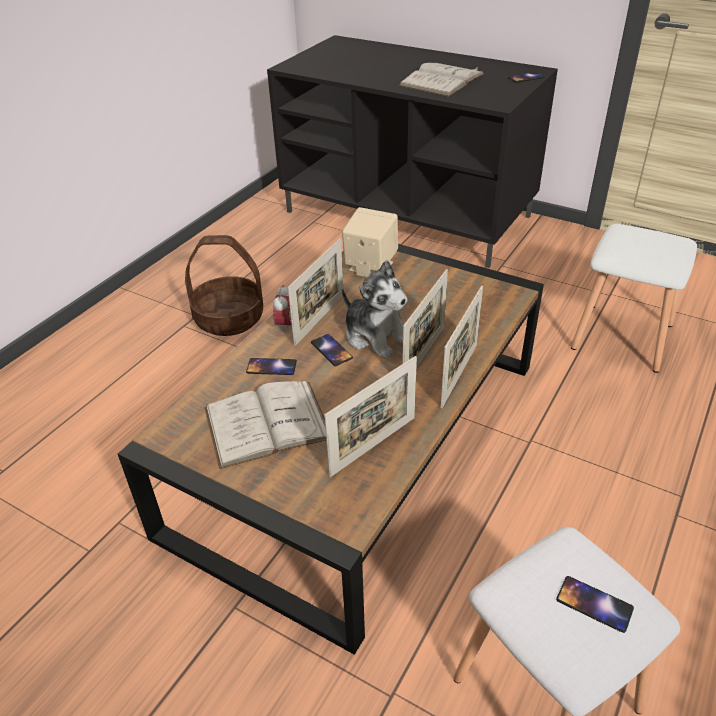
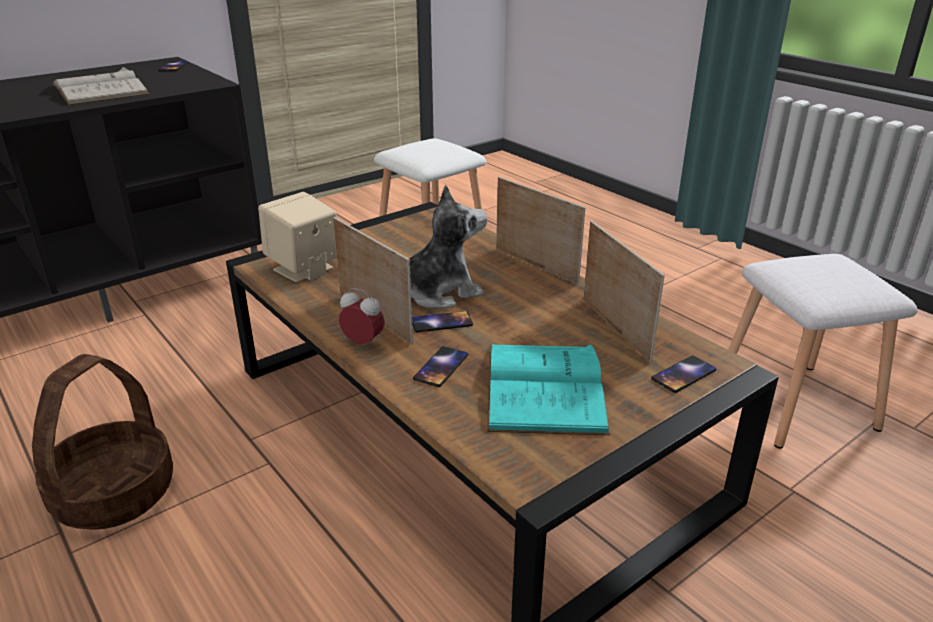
camera: 70 degrees left, 10 degrees down
white book [204,381,326,469] -> turquoise book [487,344,610,436]
picture frame [402,269,448,368] -> none
phone [556,576,634,633] -> phone moved to [651,356,716,393]

